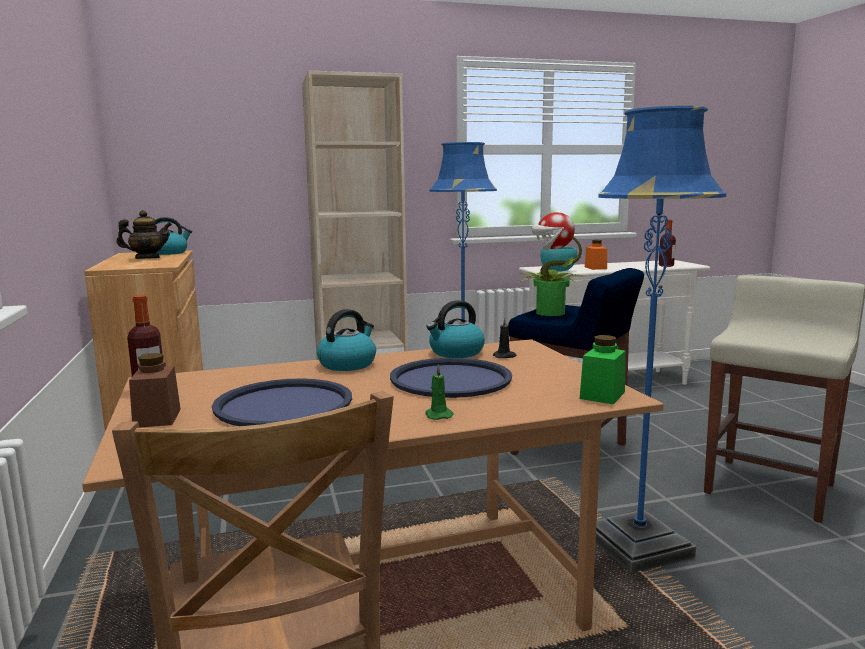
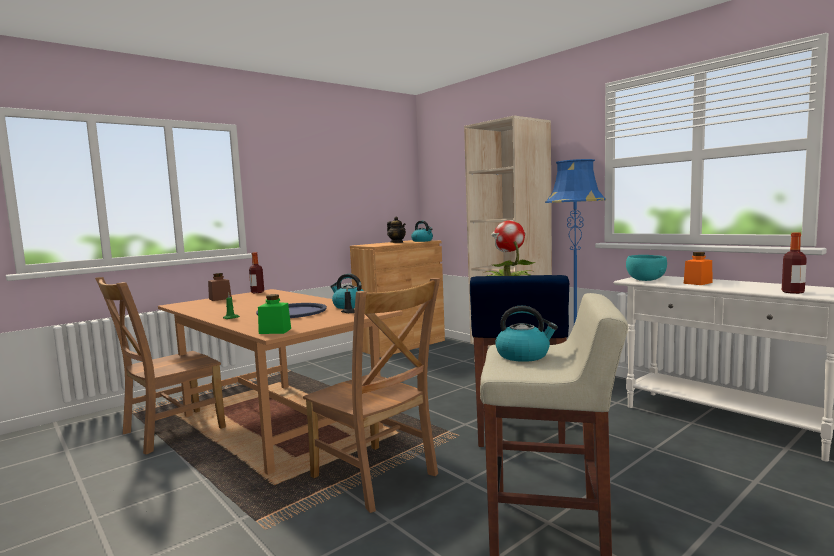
camera: 65 degrees right, 5 degrees down
blue tray [212,379,352,426] -> none
kettle [317,309,376,371] -> kettle moved to [495,306,558,362]
blue floor lamp [596,106,726,573] -> brown chair [303,278,440,513]

